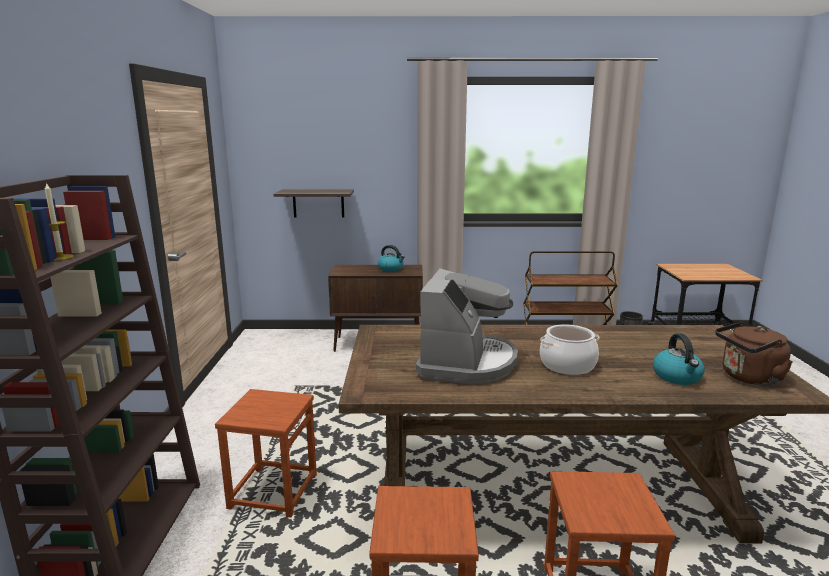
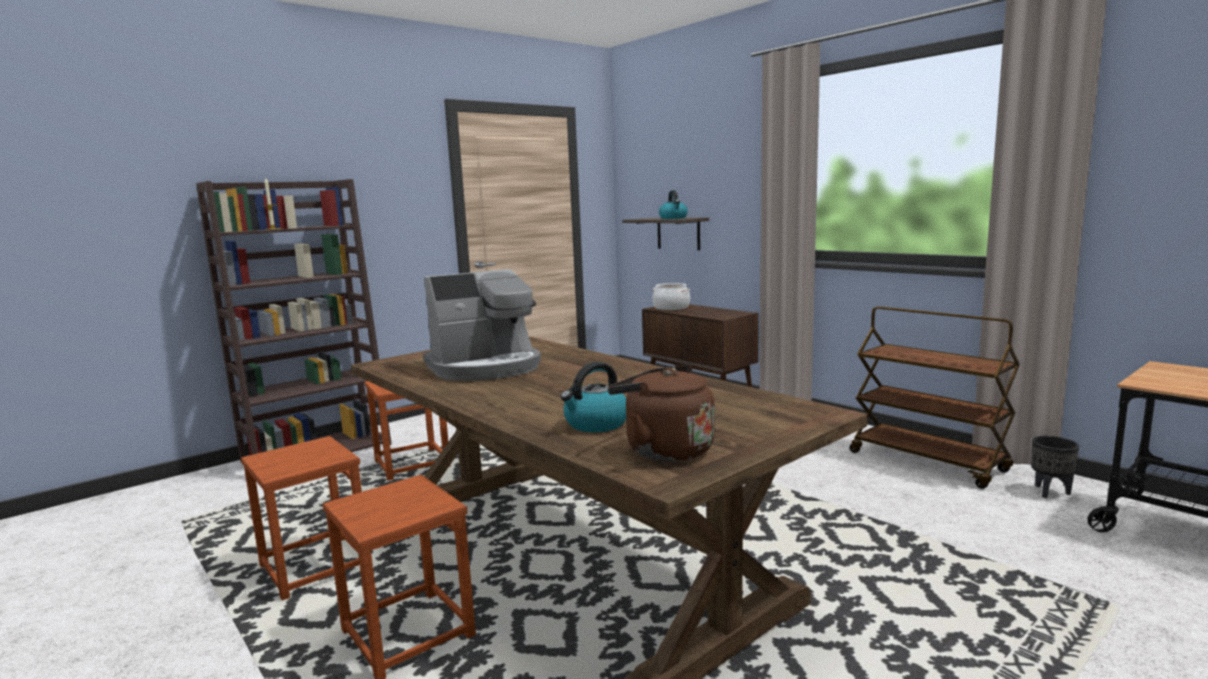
camera: 50 degrees right, 5 degrees down
kettle [378,245,405,272] -> kettle moved to [659,190,688,219]
cooking pot [540,324,599,375] -> cooking pot moved to [652,283,690,310]

